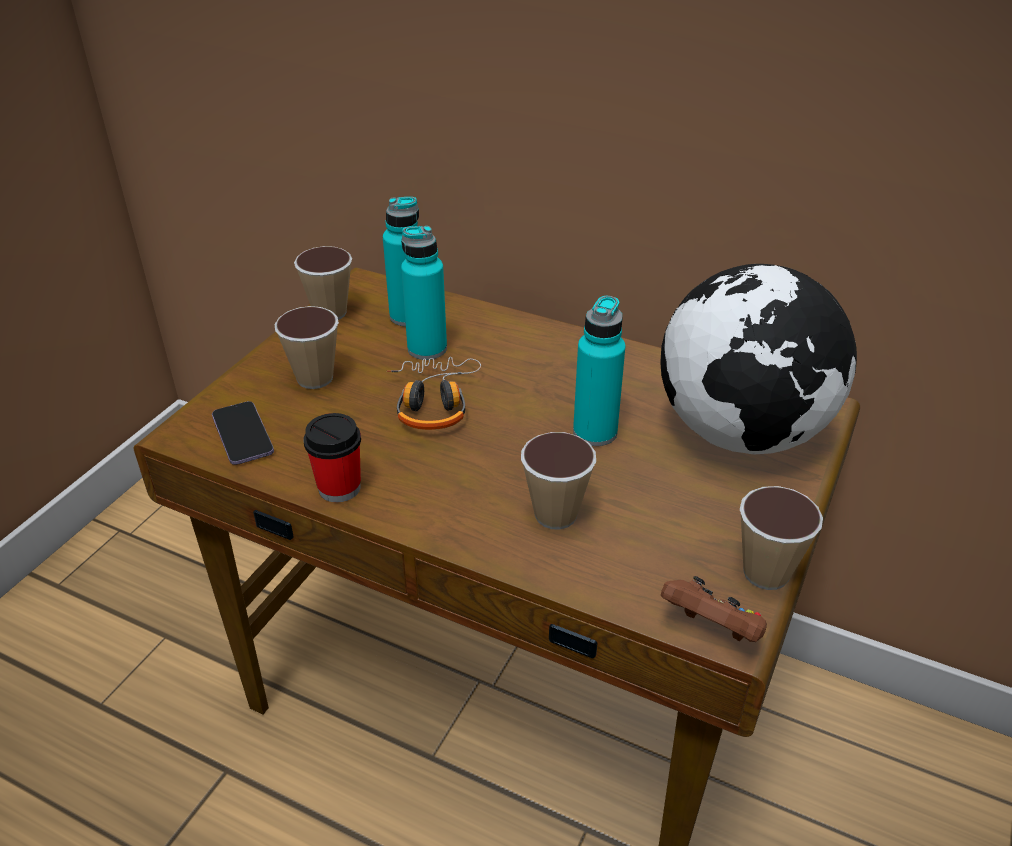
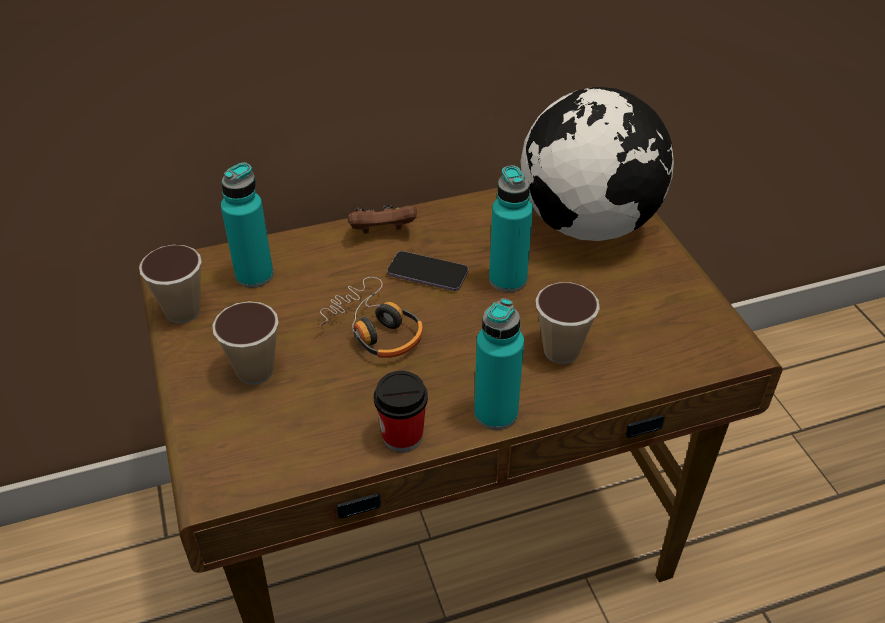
camera: 45 degrees left, 5 degrees up
phone [212,401,274,465] -> phone moved to [387,251,468,291]
turquoise bottle [401,226,447,360] -> turquoise bottle moved to [474,298,524,430]
brown game controller [661,576,767,642] -> brown game controller moved to [348,205,417,234]
cup [740,486,823,590] -> none

